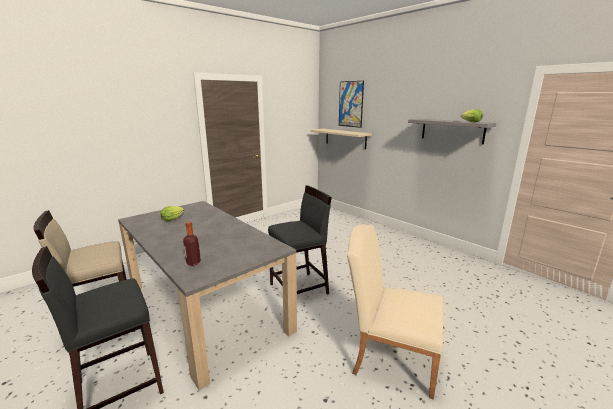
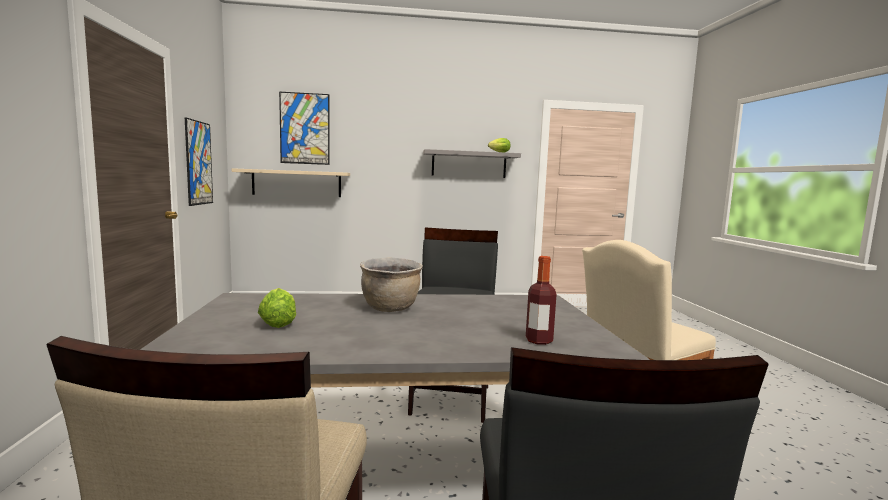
camera: 55 degrees left, 10 degrees down
none -> picture [185,117,213,206]
none -> brown cooking pot [360,257,423,312]

